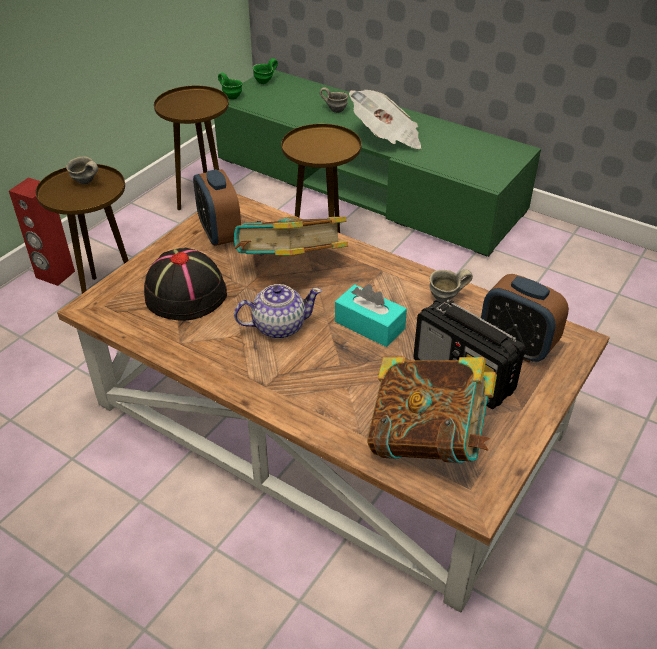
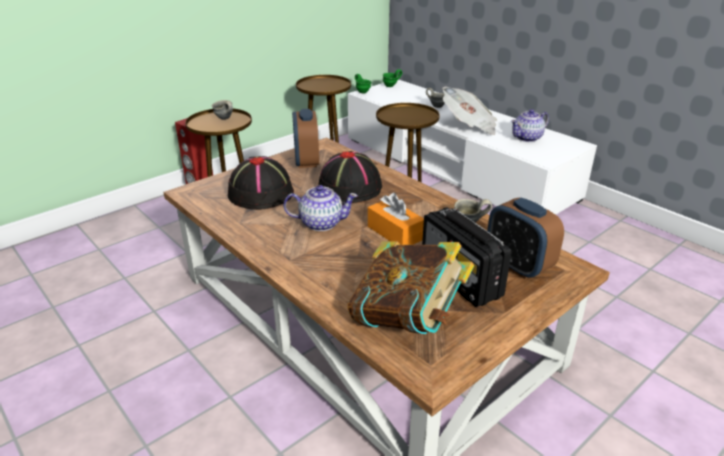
camera: 15 degrees right, 10 degrees down
green tv stand [214,70,541,257] -> white tv stand [348,79,597,215]
book [234,216,348,256] -> black hat [318,151,382,203]
turquoise tissue box [335,284,407,347] -> orange tissue box [368,193,424,245]
none -> teapot [511,109,549,142]

